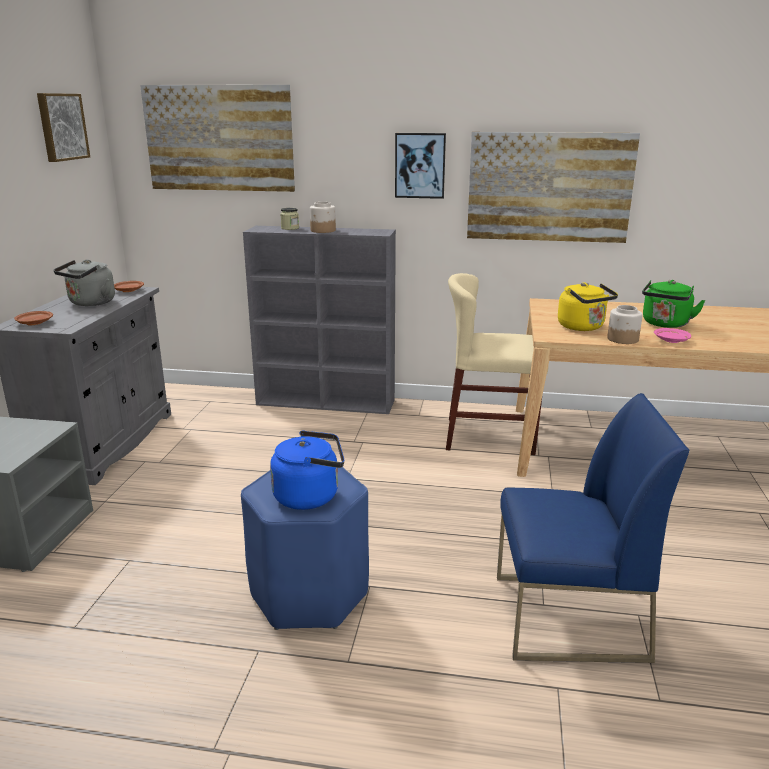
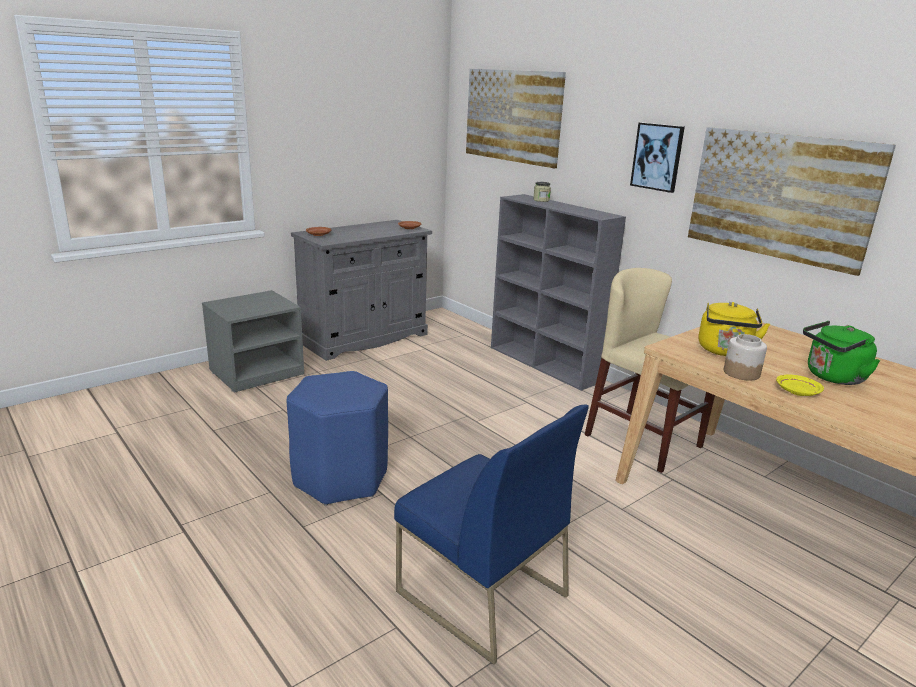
camera: 40 degrees right, 0 degrees up
picture [37,93,90,162] -> none
grey kettle [53,259,115,306] -> none
blue kettle [270,430,344,510] -> none
jar [310,202,336,233] -> none
pink plate [654,328,691,343] -> yellow plate [776,375,824,396]

